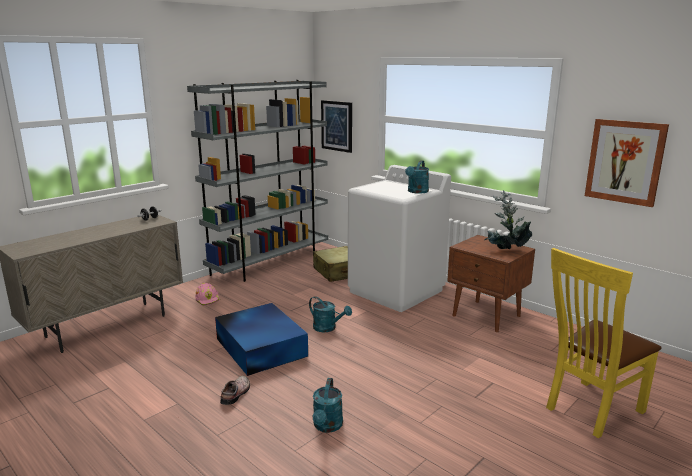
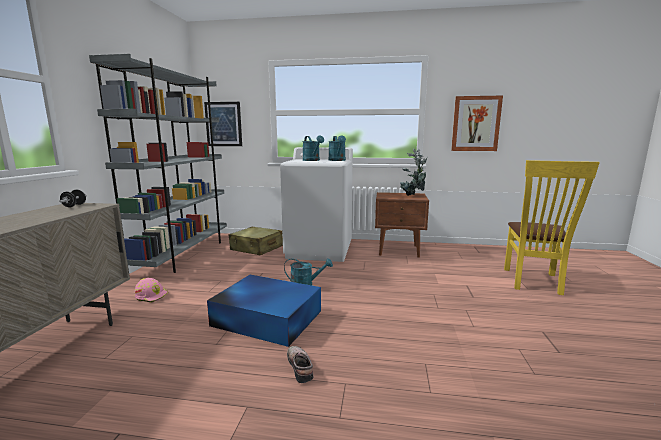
camera: 35 degrees left, 5 degrees down
turquoise watering can [312,378,343,433] -> turquoise watering can moved to [302,135,324,161]

